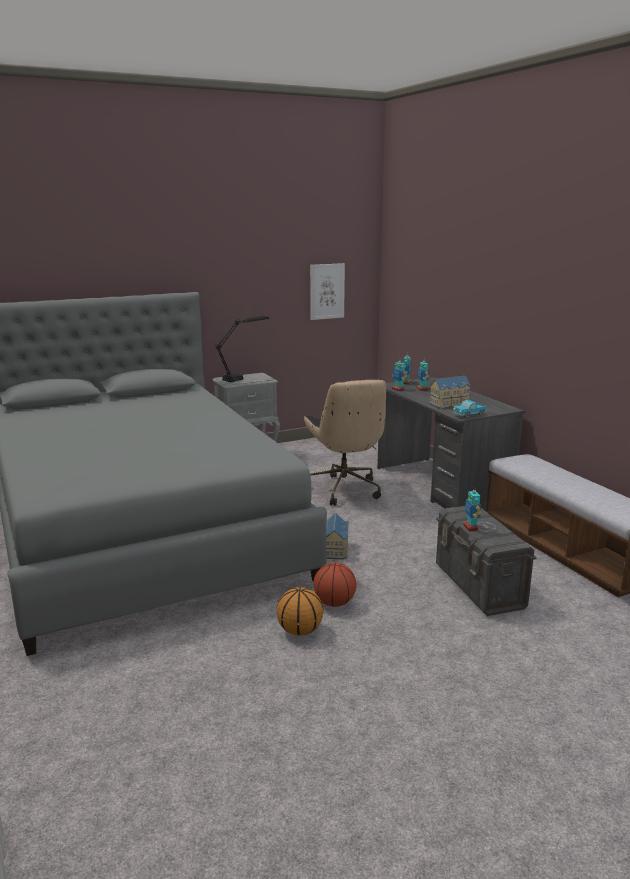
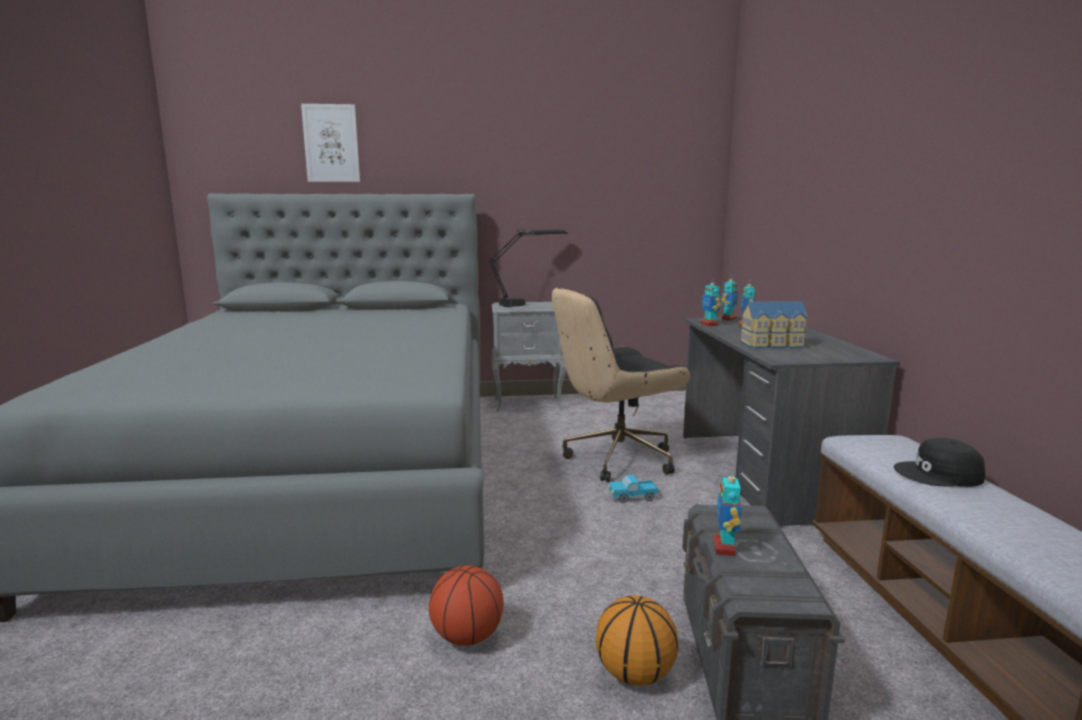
camera: 20 degrees right, 5 degrees down
basketball [277,587,323,636] -> basketball moved to [595,595,678,686]
black office chair [304,380,386,506] -> black office chair turned 60 degrees clockwise [552,288,690,482]
picture [310,263,345,320] -> picture moved to [301,104,360,182]
toy house [326,513,349,559] -> none
toy truck [453,400,487,418] -> toy truck moved to [608,475,658,503]
none -> black cap [894,438,985,487]

